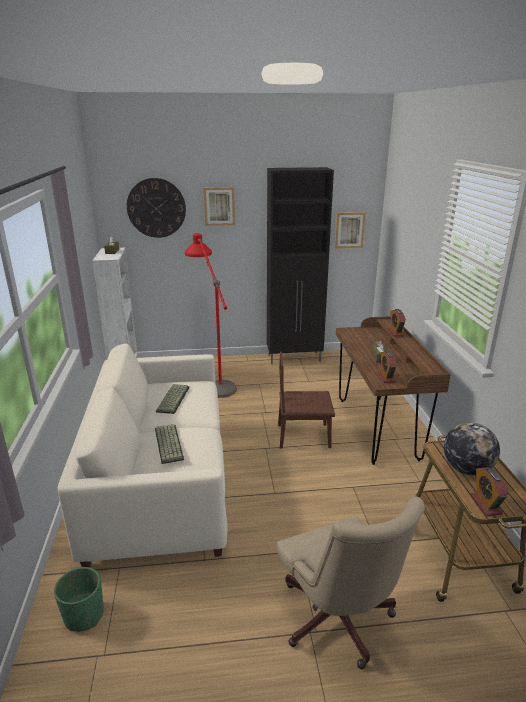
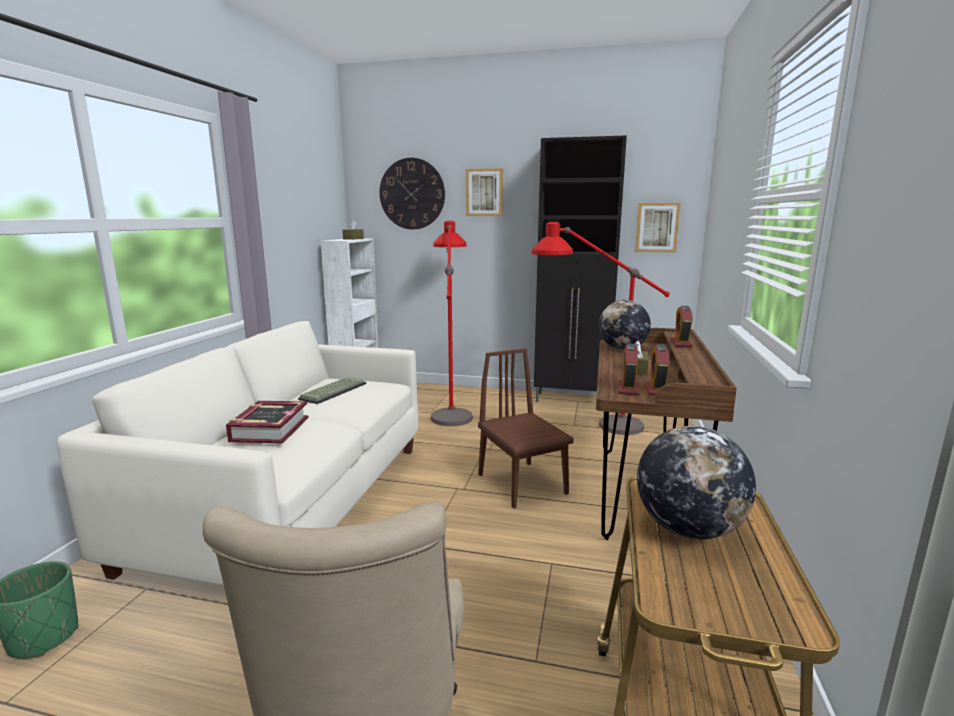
camera: 20 degrees right, 10 degrees down
keyboard [155,424,184,464] -> book [226,401,308,443]
brown chair [278,352,335,449] -> brown chair turned 45 degrees clockwise [478,348,574,509]
alarm clock [470,467,508,516] -> alarm clock moved to [645,344,670,396]
none -> red floor lamp [532,222,670,435]
none -> globe [599,300,651,350]

